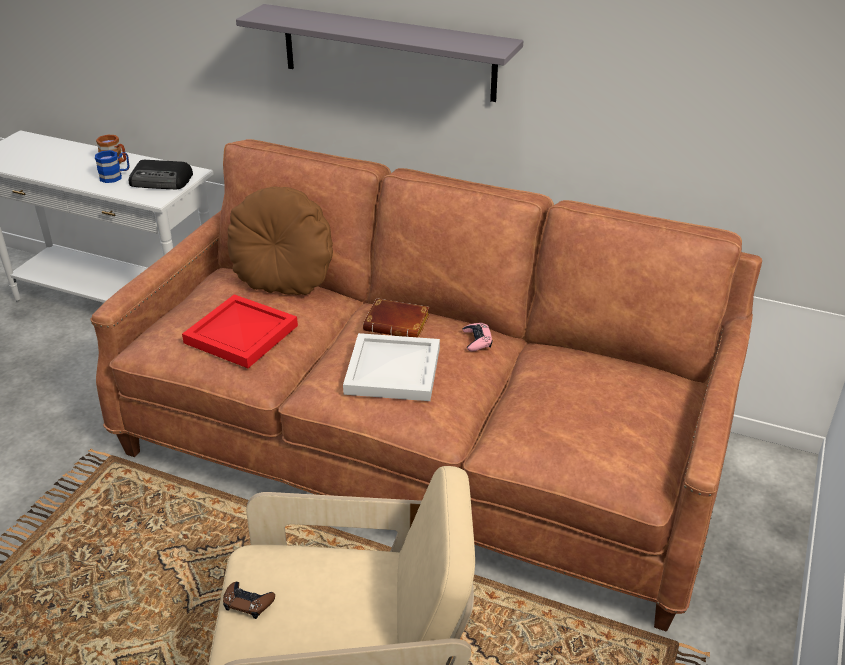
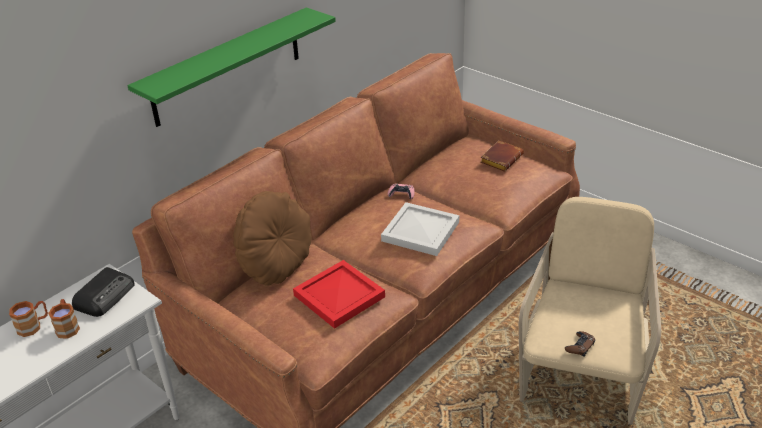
camera: 70 degrees left, 0 degrees up
blue mug [95,150,130,183] -> brown mug [48,299,80,339]
grey shelf [236,4,523,102] -> green shelf [127,7,336,127]
brown book [363,298,430,338] -> brown book moved to [480,140,524,172]

